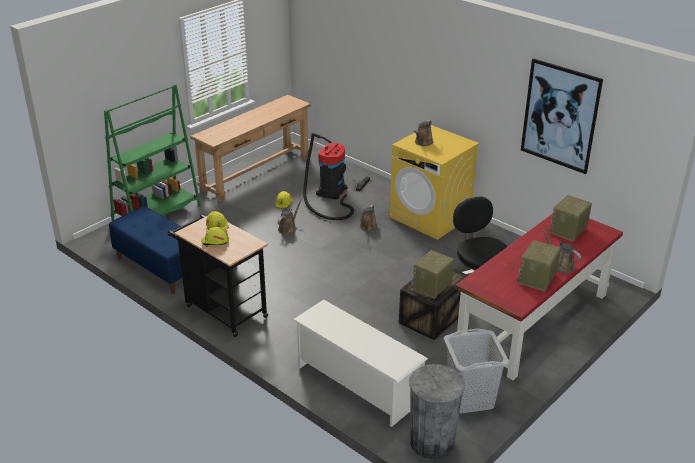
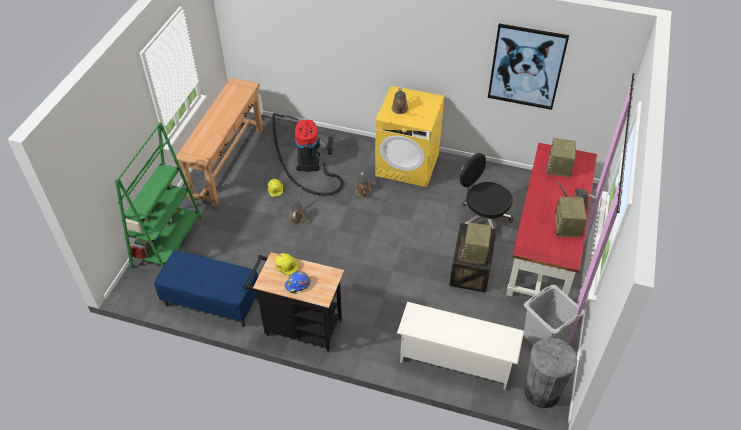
camera: 25 degrees left, 15 degrees up
yellow hard hat [201,227,229,247] -> blue hard hat [285,272,310,294]

